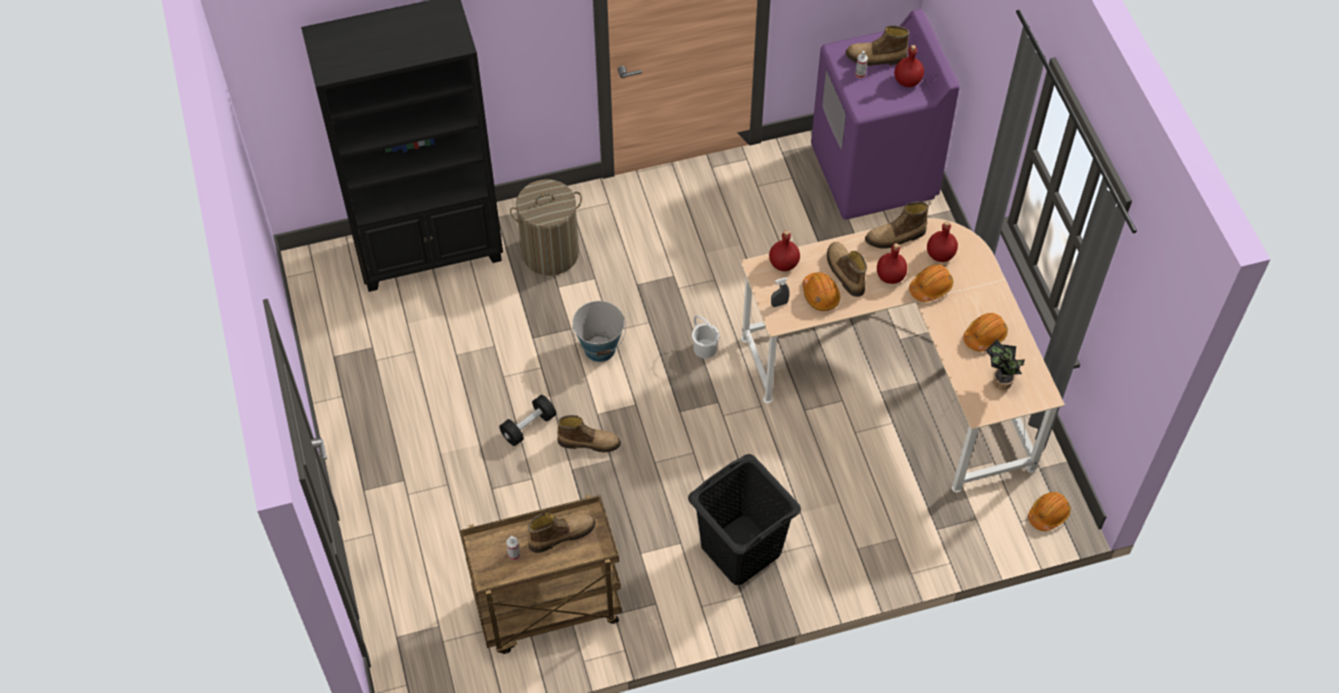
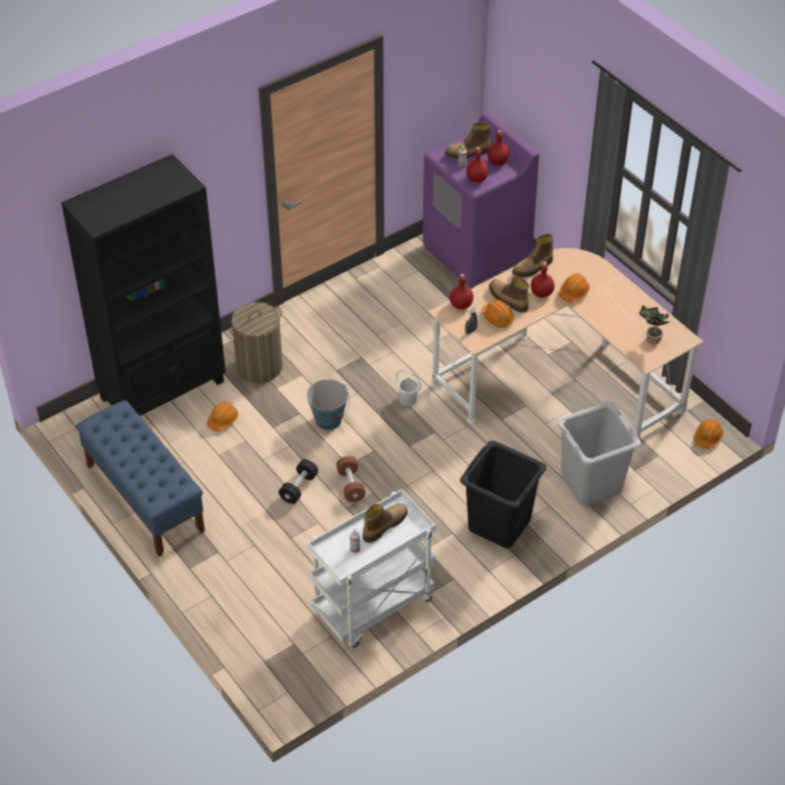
camera: 20 degrees left, 10 degrees down
brown cart [460,495,622,654] -> white cart [307,489,436,647]
boot [557,415,621,452] -> brown dumbbell [336,456,366,502]
red bottle [927,221,958,262] -> red bottle moved to [466,147,489,183]
orange hard hat [963,313,1008,352] -> orange hard hat moved to [207,402,238,431]
none -> blue bench [76,400,205,557]
none -> grey laundry basket [556,402,641,506]

